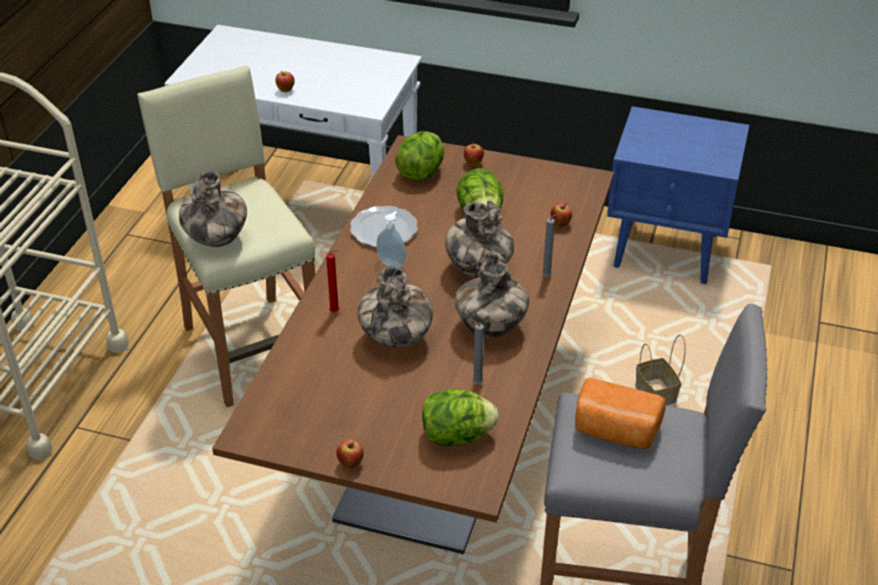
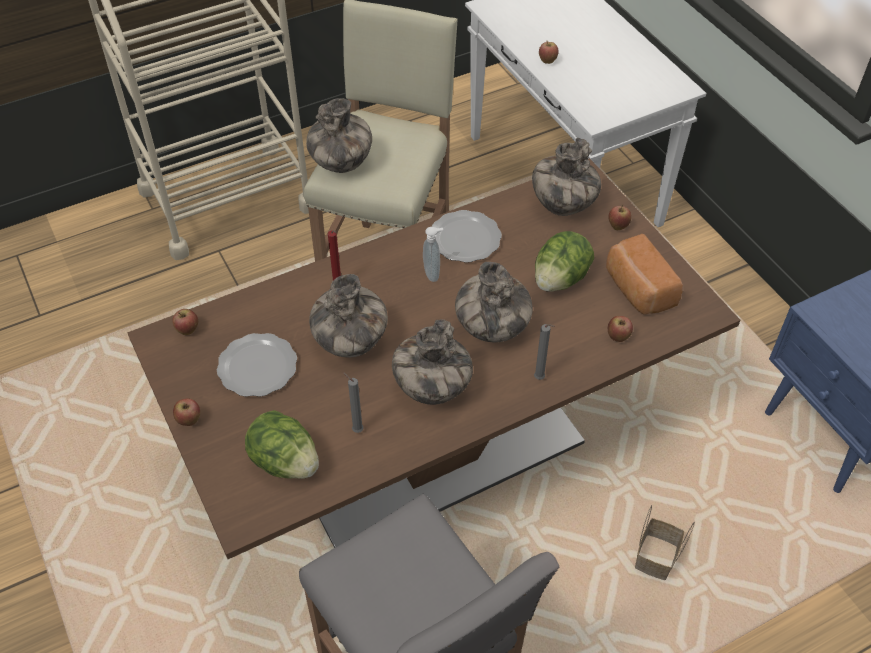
camera: 45 degrees right, 10 degrees up
lettuce [395,131,444,181] -> vase [532,138,601,216]
bread [575,377,666,449] -> bread moved to [606,234,683,315]
none -> apple [172,309,198,335]
none -> plate [217,333,297,397]

